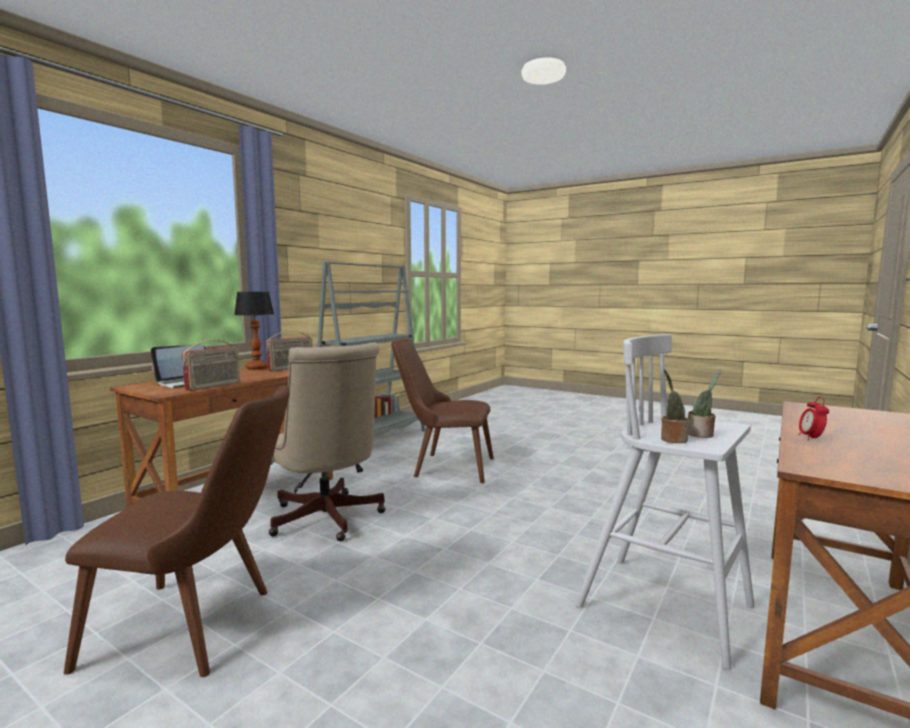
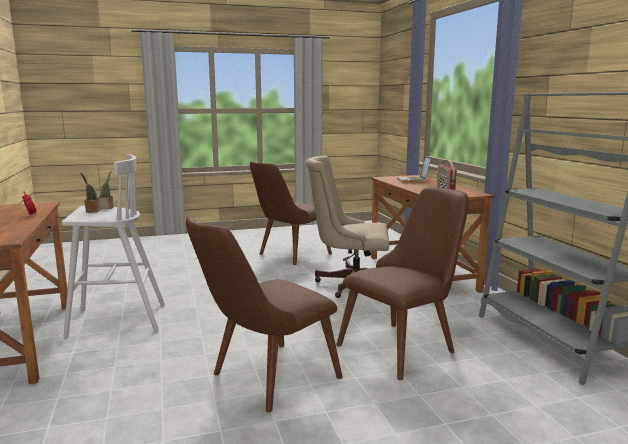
camera: 130 degrees right, 5 degrees up
radio [182,340,240,391] -> none
table lamp [234,292,274,370] -> none
none -> brown chair [186,216,343,413]

